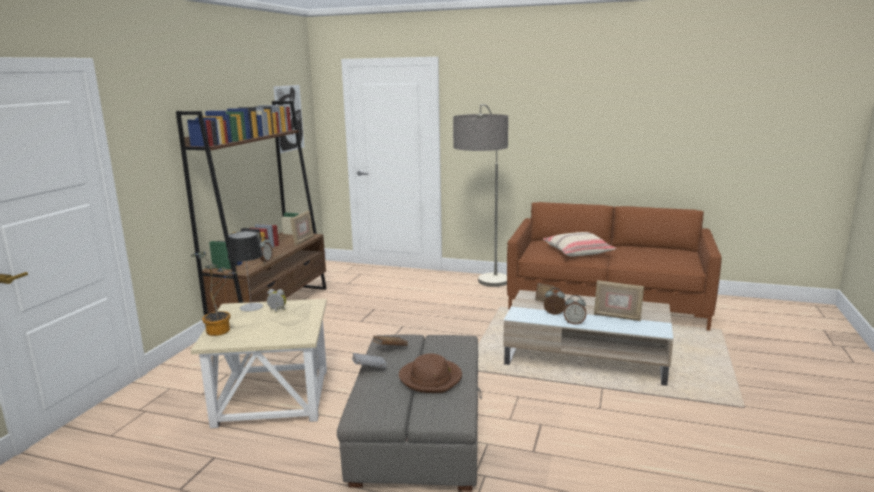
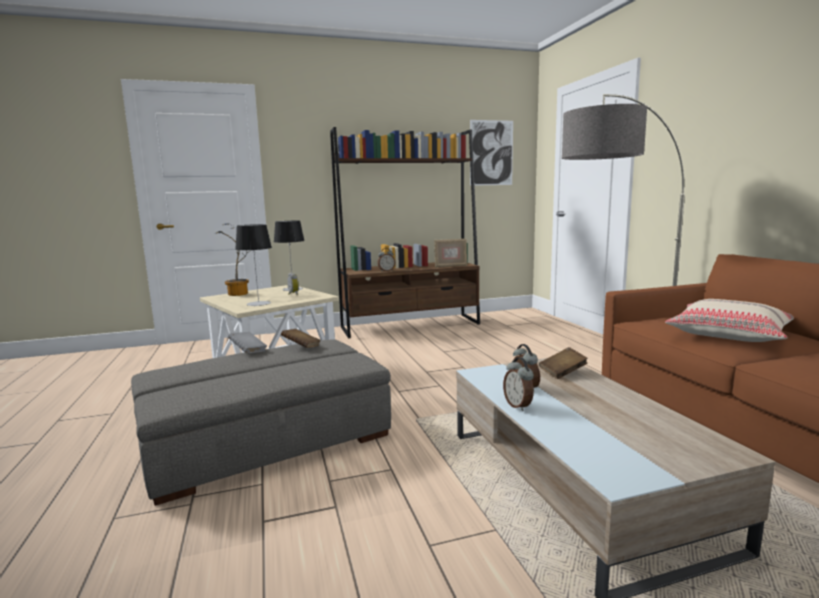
camera: 55 degrees right, 5 degrees down
brown hat [399,354,462,393] -> none
picture frame [594,280,644,321] -> none
none -> table lamp [235,224,272,306]

